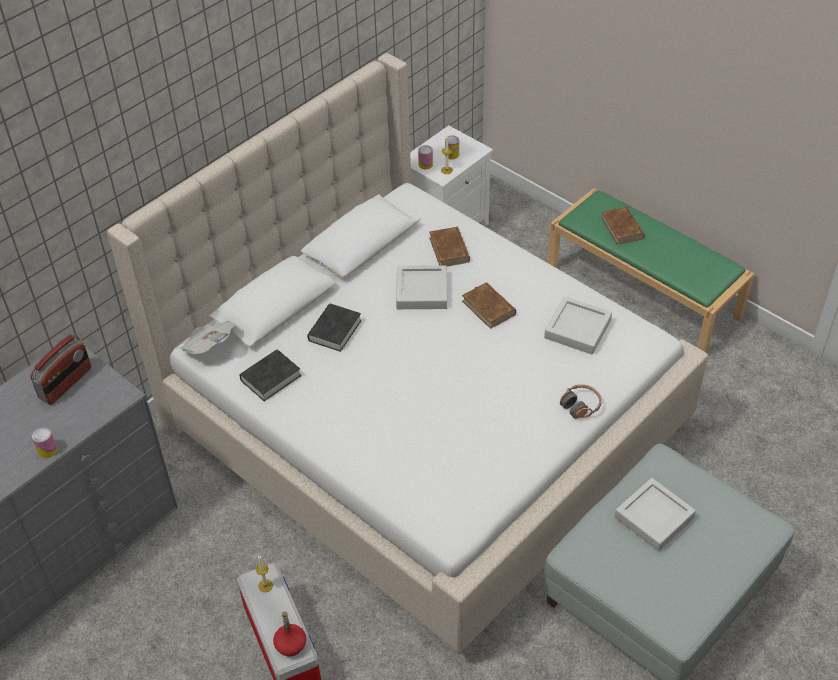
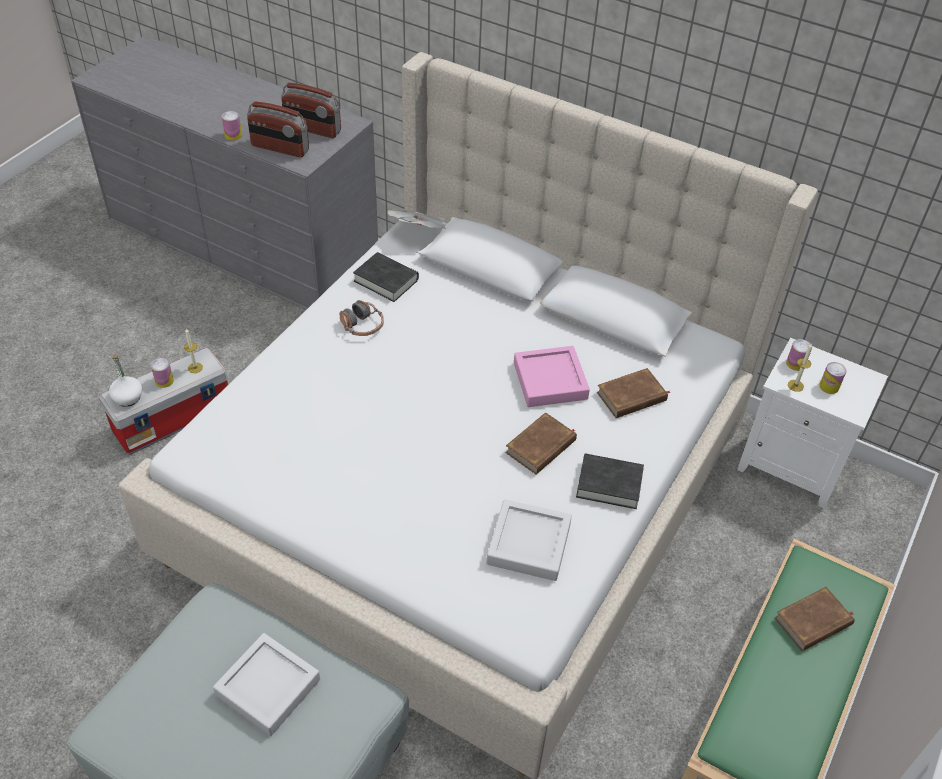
camera: 75 degrees right, 0 degrees up
red bottle [273,611,306,657] -> white bottle [109,354,142,407]
black book [307,304,361,352] -> black book moved to [576,453,644,509]
grey tray [396,265,447,309] -> pink tray [514,346,590,407]
headphones [560,384,602,419] -> headphones moved to [340,300,384,336]
none -> can [151,358,174,388]
none -> radio [247,101,309,158]

